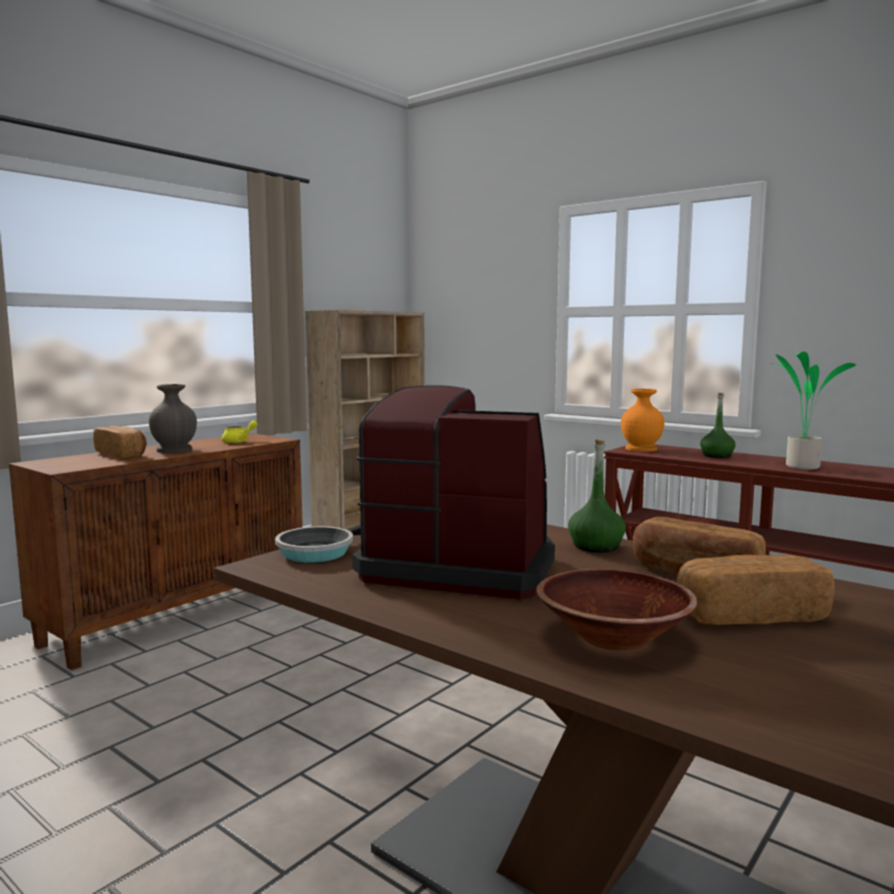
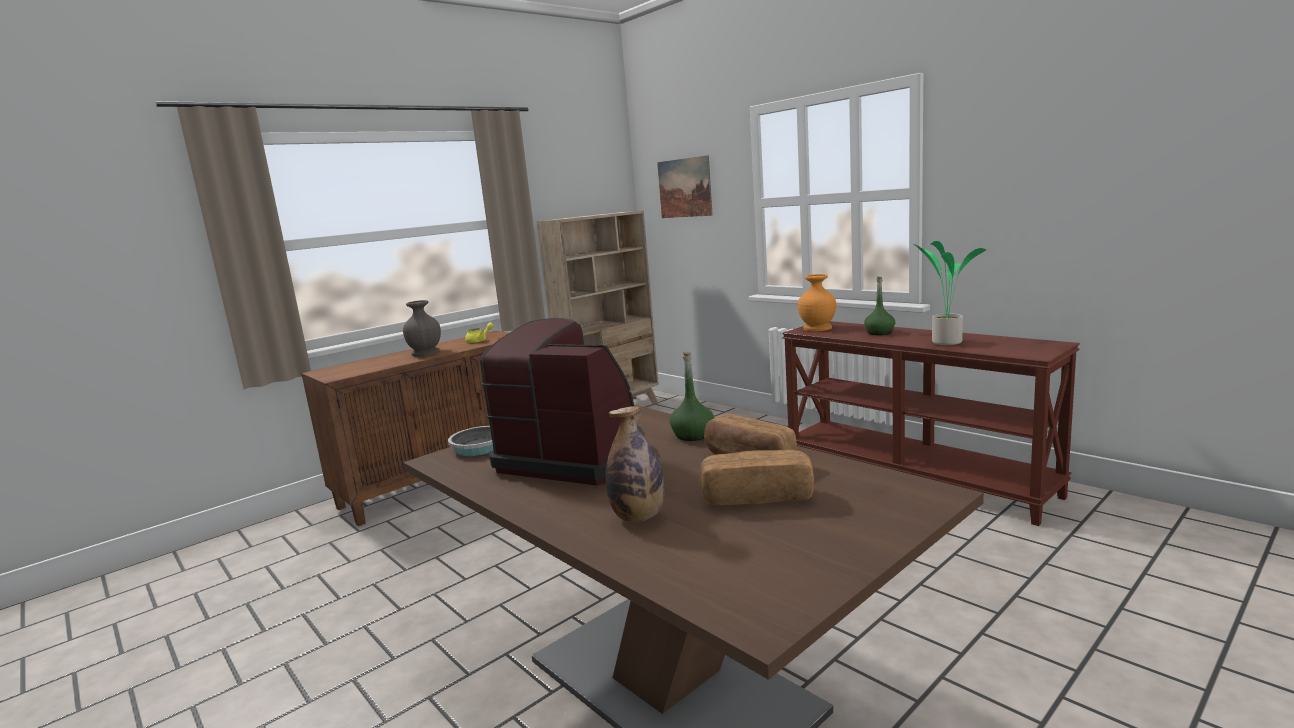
camera: 10 degrees right, 5 degrees up
bread [93,426,147,458] -> none
brown bowl [536,569,697,651] -> bottle [606,406,664,522]
none -> picture [657,155,713,218]

